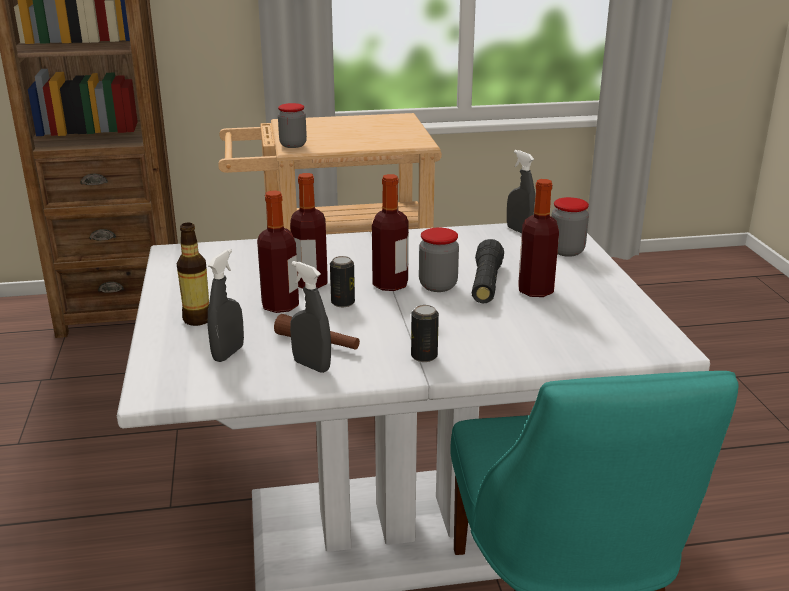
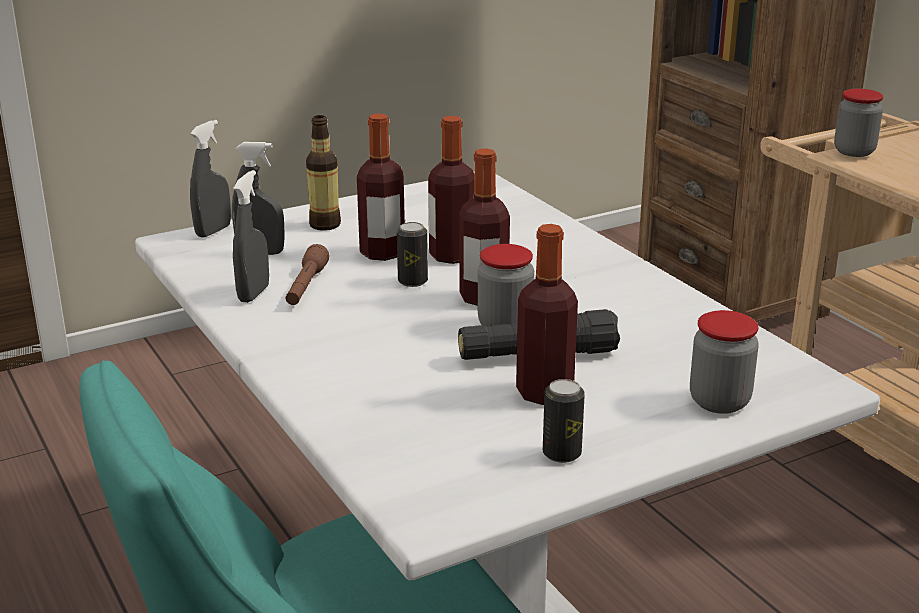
camera: 70 degrees right, 0 degrees up
can [411,305,439,362] -> can moved to [543,379,585,463]
grey spray bottle [507,150,536,233] -> grey spray bottle moved to [190,120,231,238]

